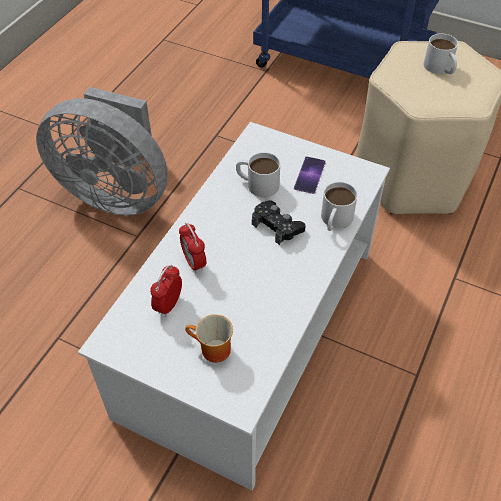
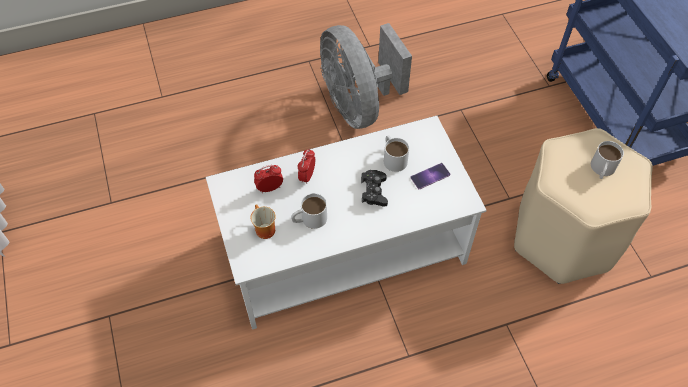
camera: 45 degrees right, 5 degrees up
white mug [321,182,358,231] -> white mug moved to [291,193,327,229]

